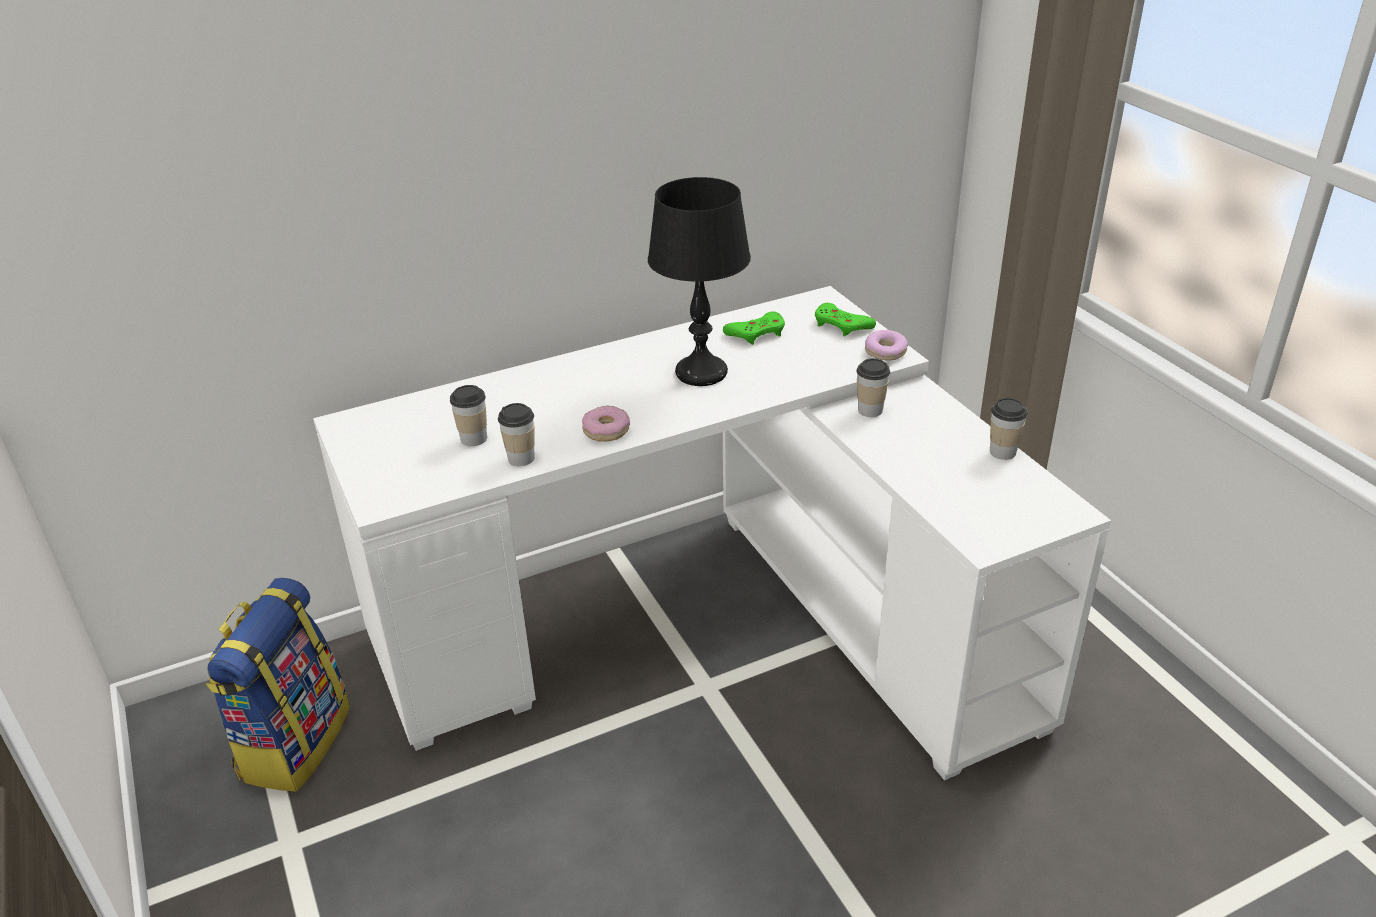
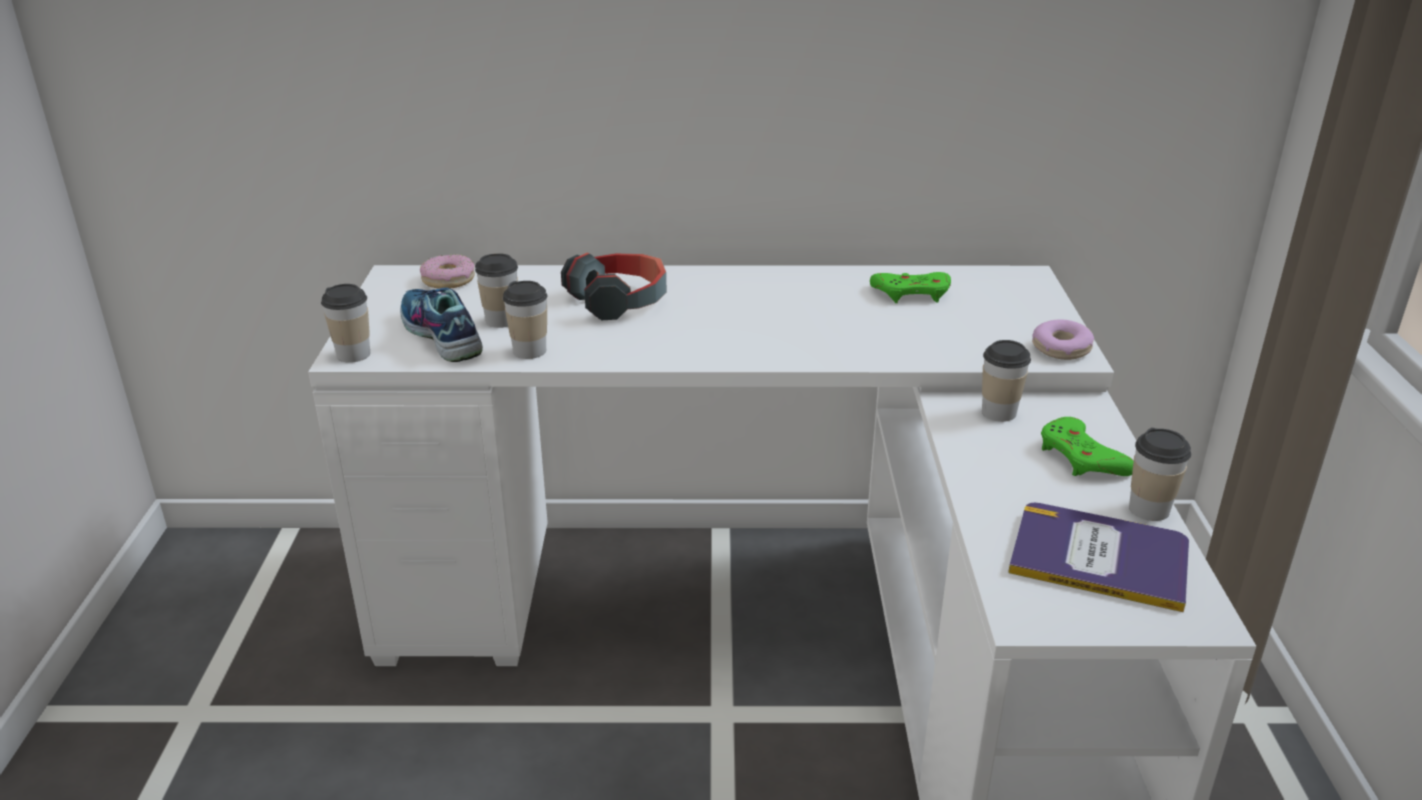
camera: 25 degrees right, 5 degrees down
backpack [206,578,350,792] -> none
donut [582,405,630,442] -> donut moved to [420,254,475,289]
black table lamp [648,177,751,386] -> none
green game controller [815,303,876,336] -> green game controller moved to [1041,417,1134,476]
none -> cup [321,284,370,363]
none -> shoe [400,288,483,362]
none -> headphones [561,253,667,320]
none -> book [1008,503,1189,612]

